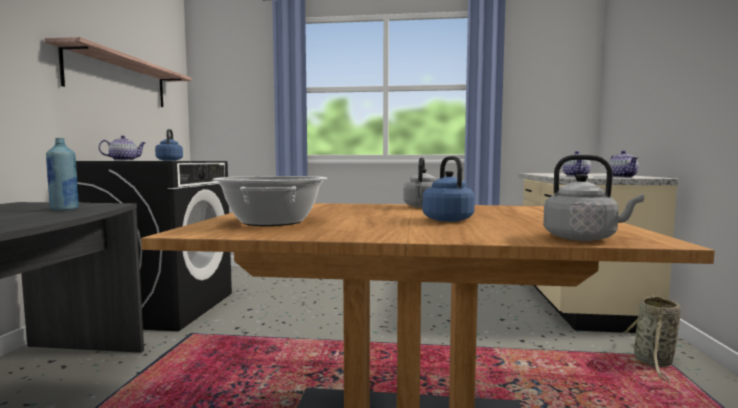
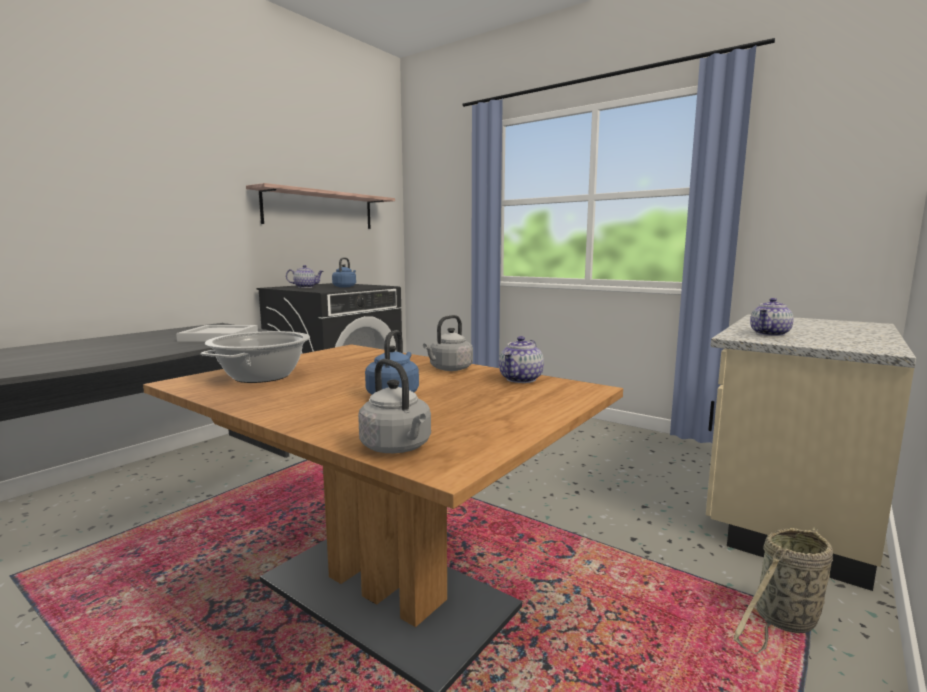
camera: 30 degrees right, 5 degrees up
blue bottle [46,138,79,211] -> white tray [176,325,258,342]
teapot [609,151,639,177] -> teapot moved to [499,336,544,383]

